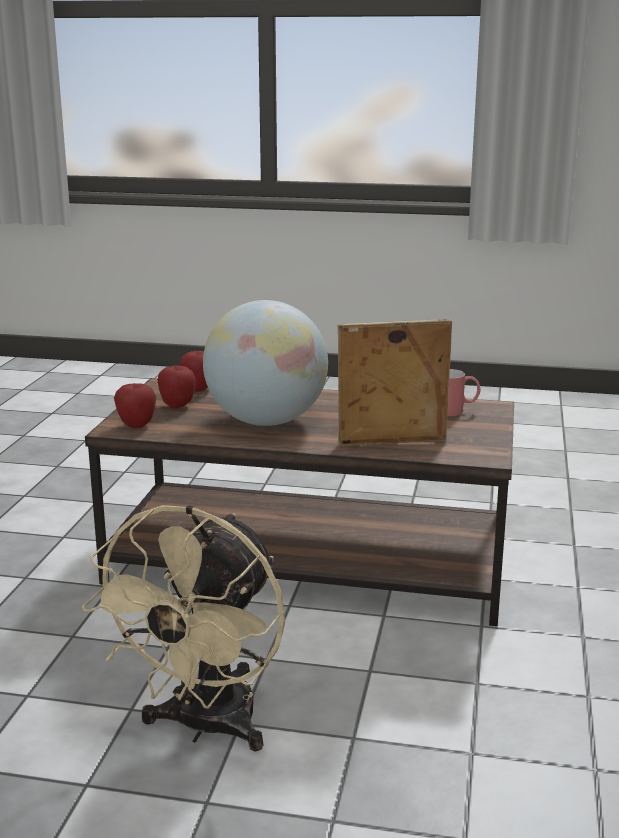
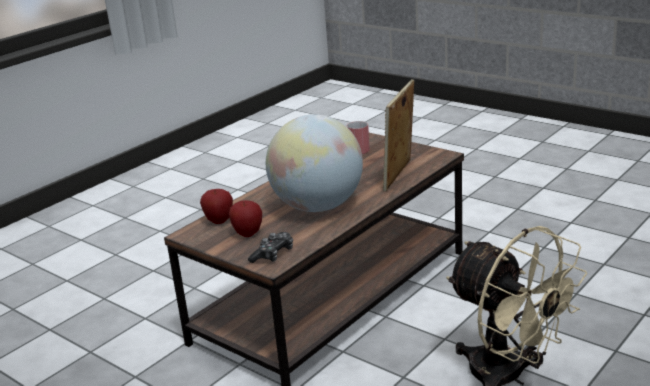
camera: 60 degrees left, 5 degrees up
apple [114,383,156,428] -> game controller [248,232,293,263]

